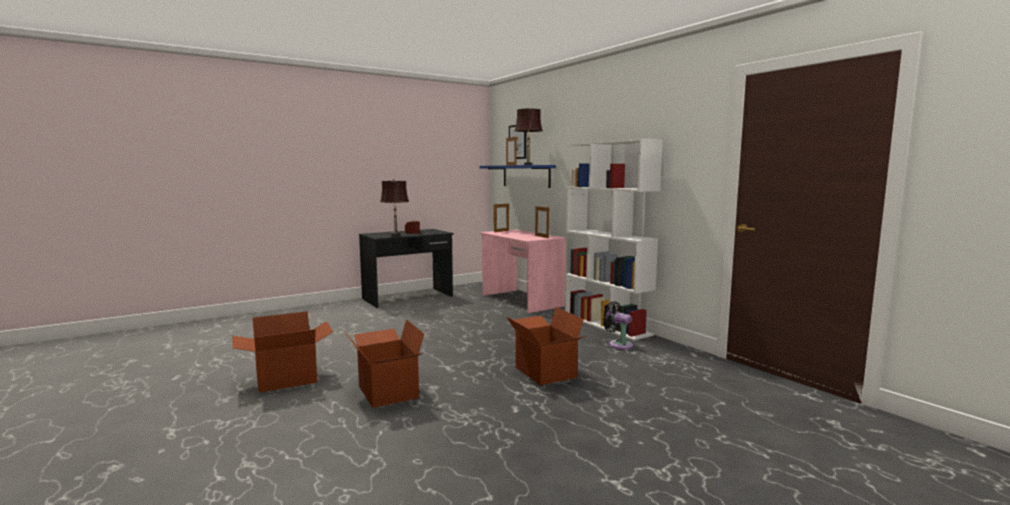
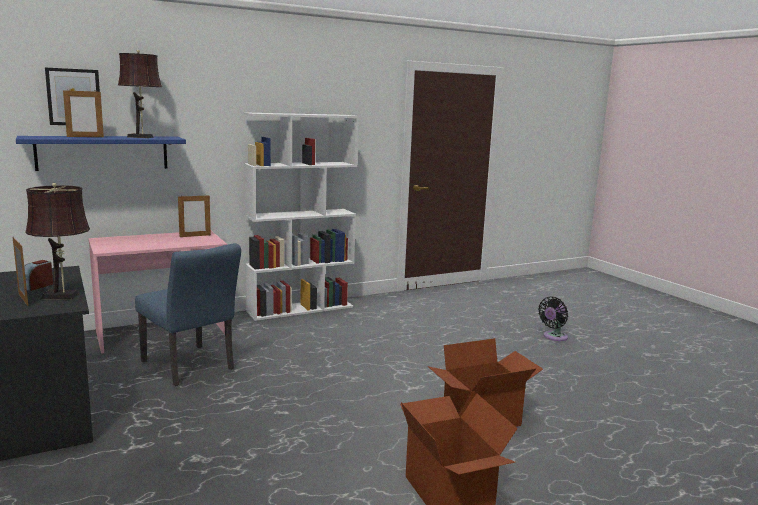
camera: 85 degrees left, 5 degrees up
picture frame [494,204,509,232] -> picture frame moved to [13,236,28,306]
cardboard box [506,307,587,385] -> none
black fan [603,301,633,349] -> black fan moved to [538,297,568,341]
none -> blue chair [135,243,241,386]

